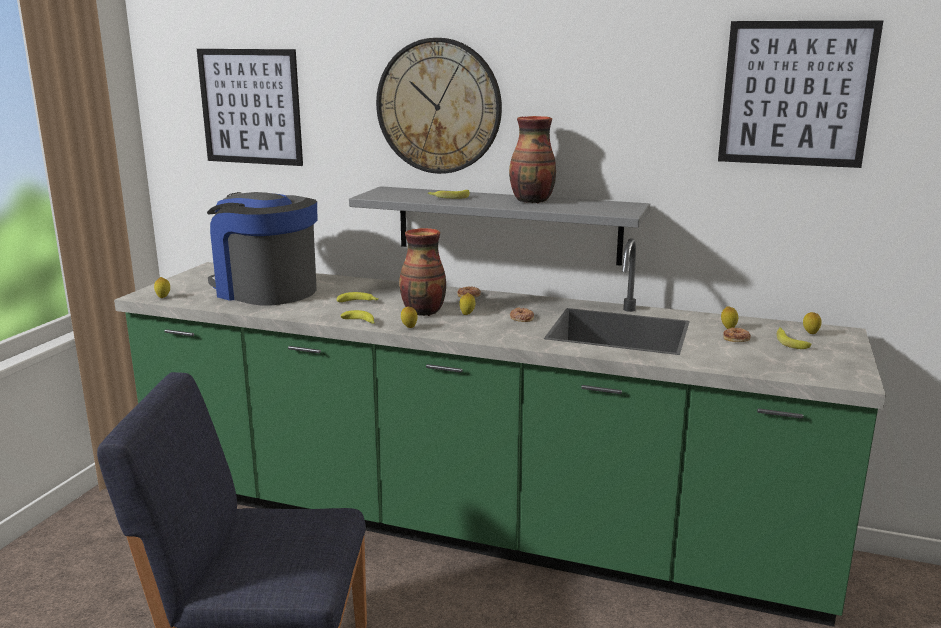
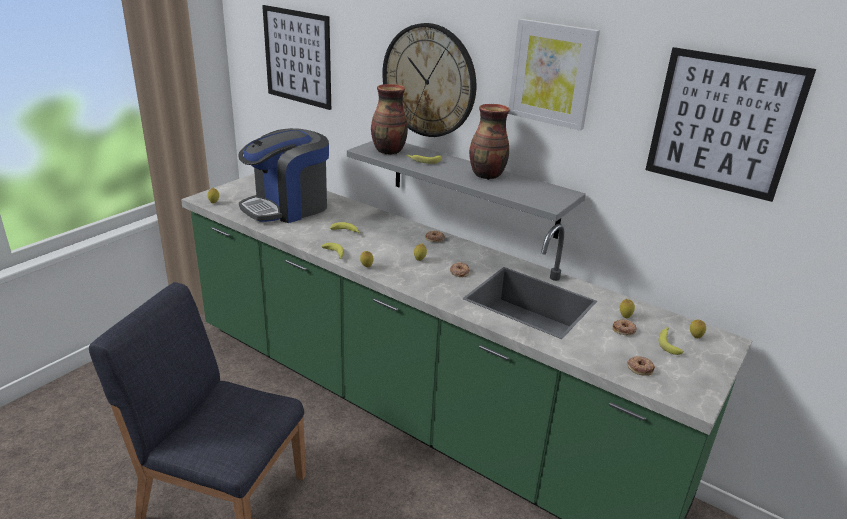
camera: 15 degrees right, 10 degrees up
coffee machine [207,192,317,306] -> coffee machine turned 90 degrees counterclockwise [238,128,329,223]
vase [399,228,446,316] -> vase moved to [371,84,408,155]
none -> picture [508,19,600,131]
none -> donut [627,356,655,376]

